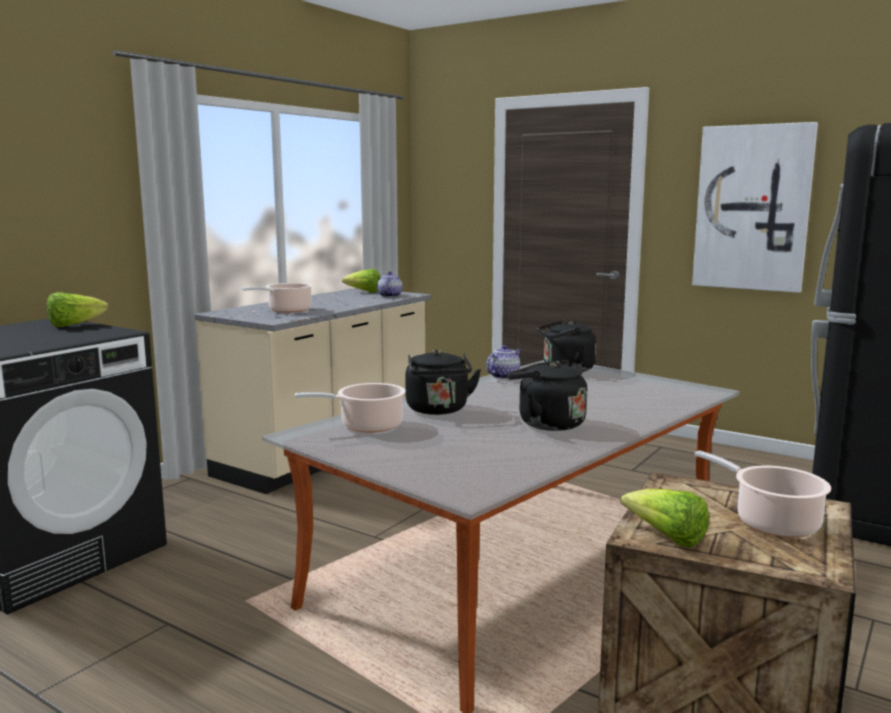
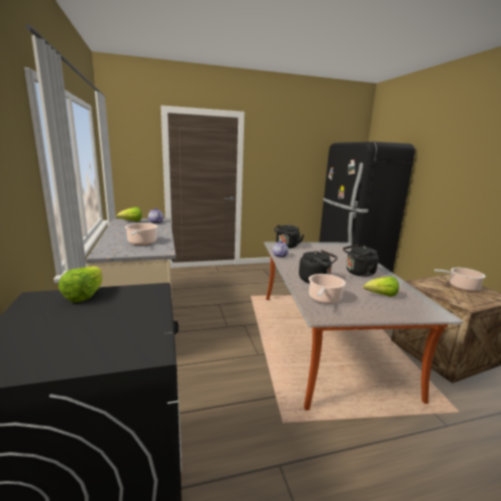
camera: 50 degrees left, 5 degrees up
lettuce [621,489,709,548] -> lettuce moved to [363,276,399,297]
picture [692,122,818,293] -> none

